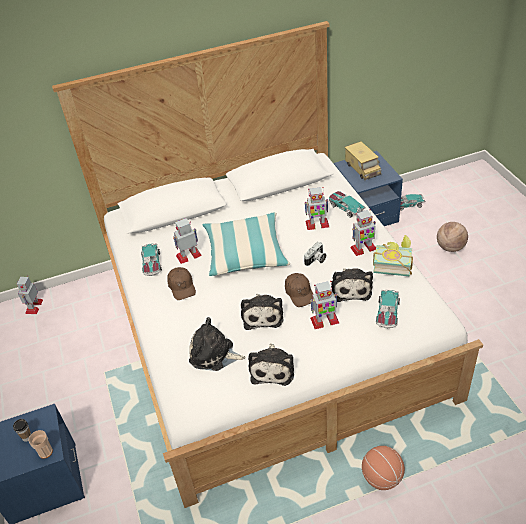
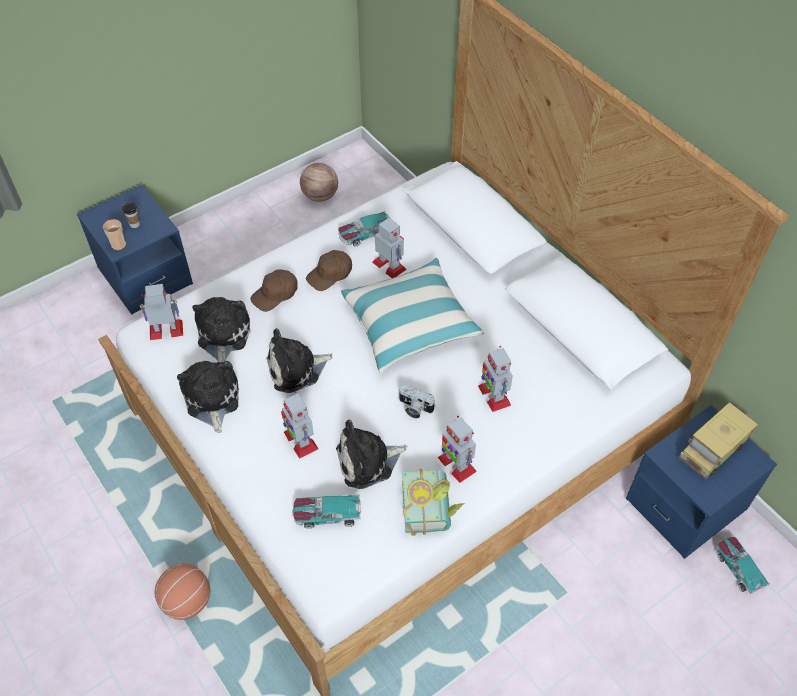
camera: 70 degrees right, 10 degrees up
toy robot [17,275,43,314] -> toy robot moved to [140,284,183,340]
plush toy [248,343,294,386] -> plush toy turned 90 degrees clockwise [177,361,239,433]
brown cap [285,273,313,307] -> brown cap moved to [250,269,298,312]
toy car [329,191,366,218] -> none
basketball [437,222,468,252] -> basketball moved to [300,163,338,202]

